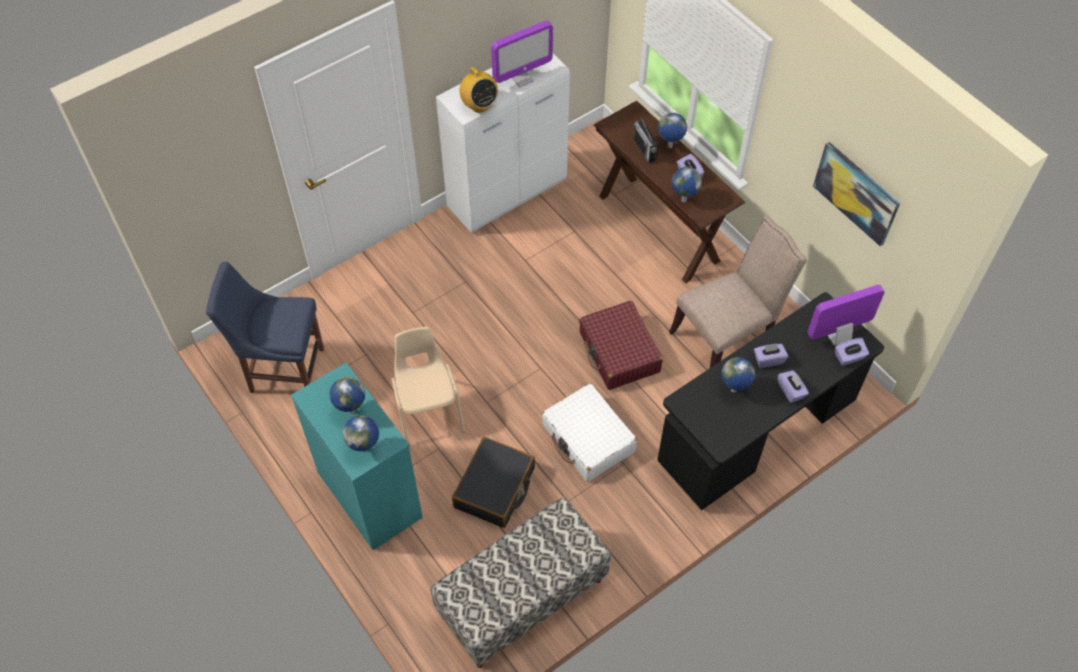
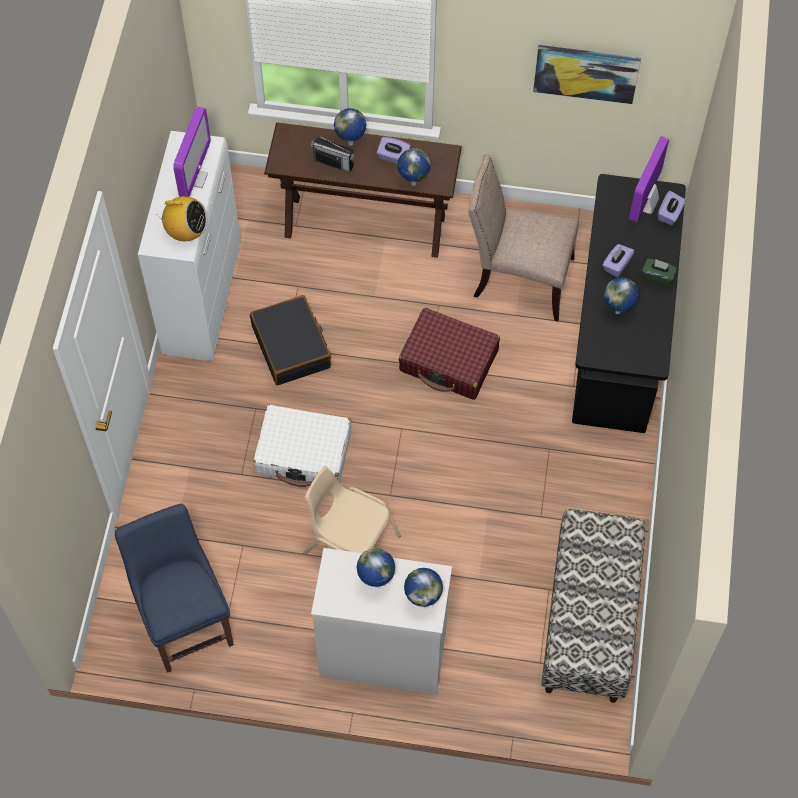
camera: 45 degrees left, 5 degrees up
blue chair [206,262,324,393] -> blue chair turned 105 degrees clockwise [115,504,234,673]
turquoise dresser [291,363,423,550] -> white dresser [311,548,452,695]
black suitcase [452,437,535,528] -> black suitcase moved to [250,295,331,386]
white suitcase [542,383,637,482] -> white suitcase moved to [253,405,351,487]
beige chair [669,215,807,368] -> beige chair turned 90 degrees counterclockwise [468,155,579,321]
purple tissue box [778,370,809,403] -> green tissue box [642,258,677,287]

